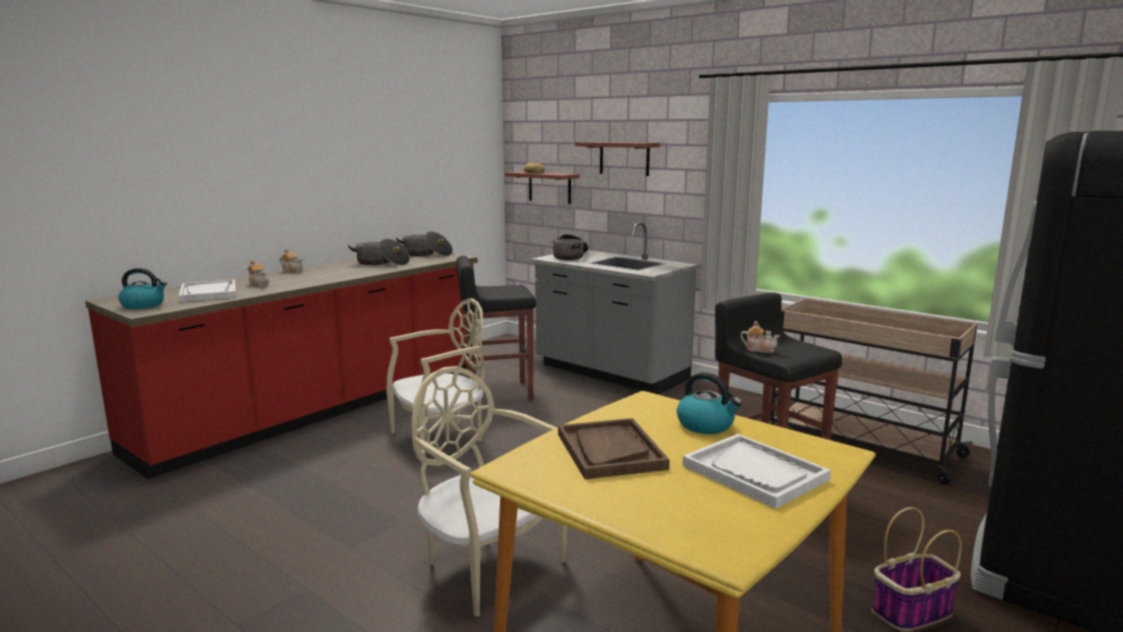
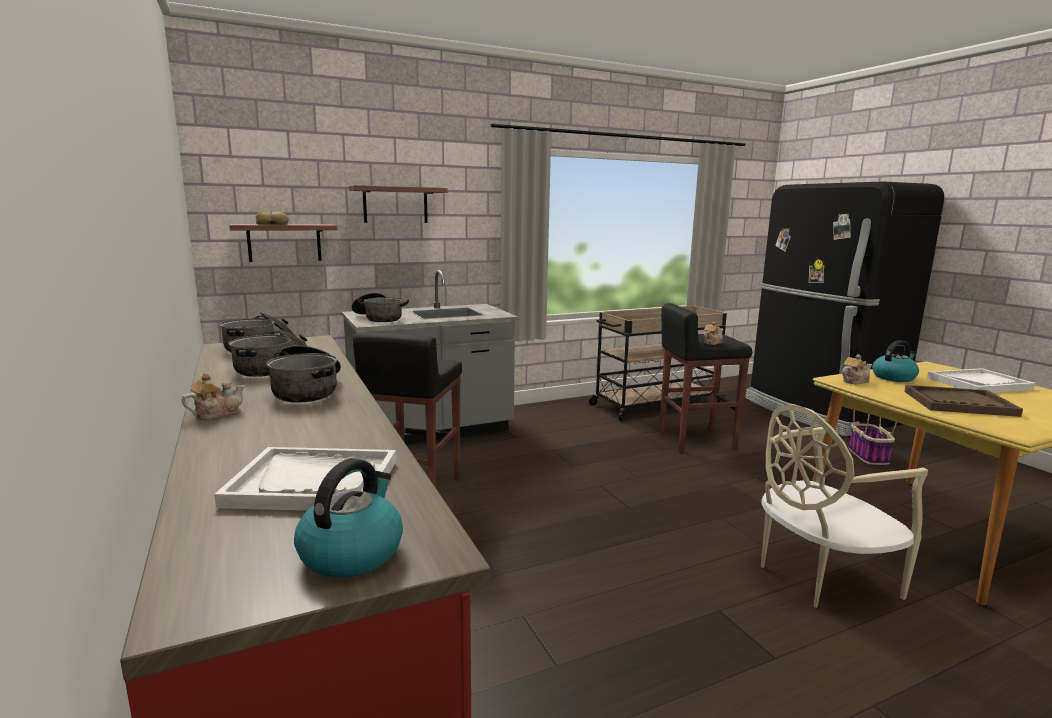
camera: 65 degrees left, 0 degrees up
teapot [247,260,269,287] -> teapot moved to [842,354,872,384]
beige chair [386,298,485,464] -> none
none -> cooking pot [267,345,341,403]

